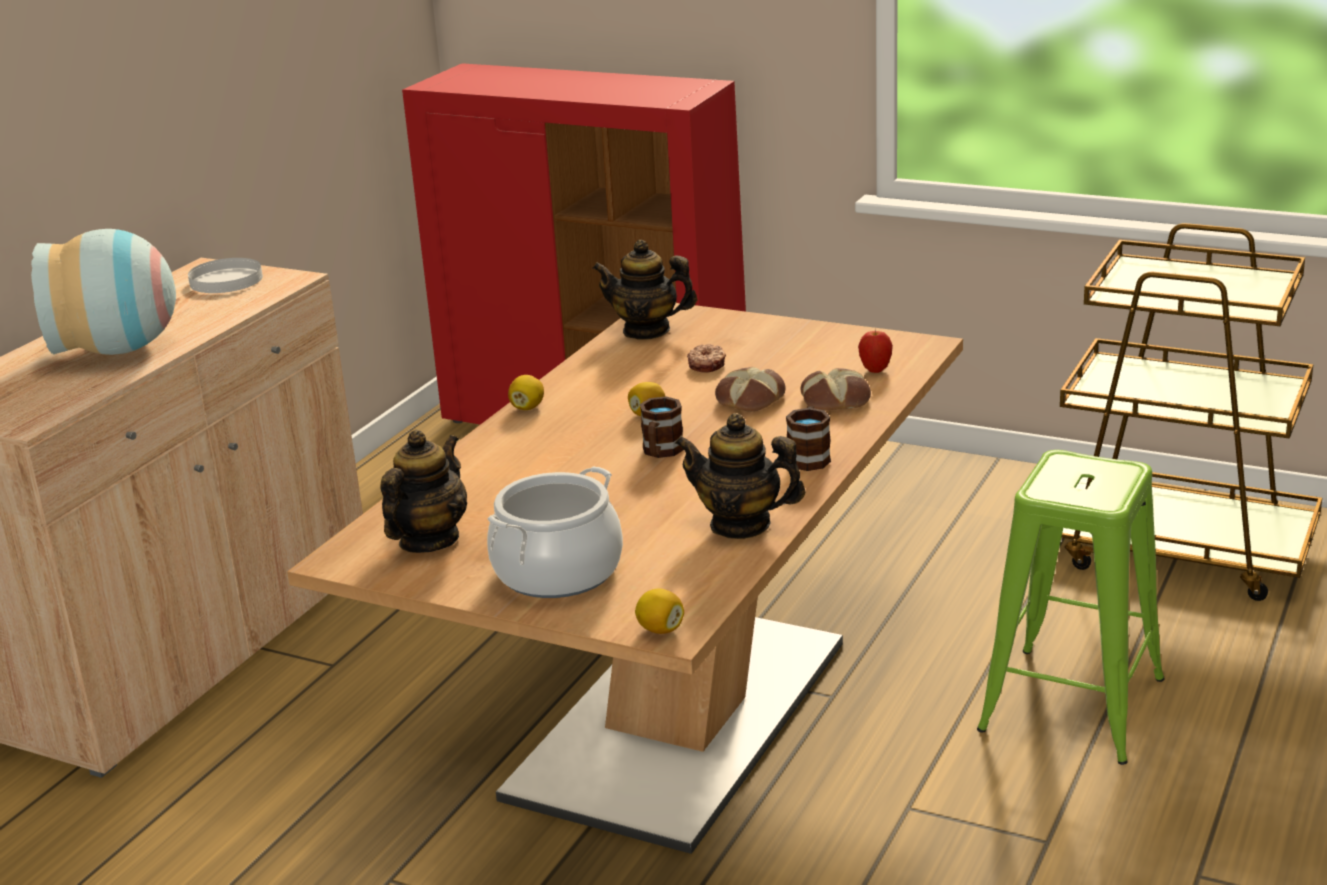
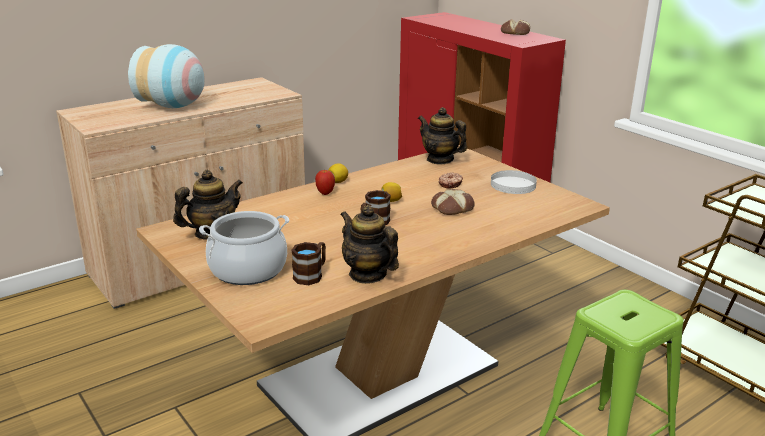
camera: 25 degrees right, 0 degrees up
white plate [188,258,263,293] -> white plate moved to [491,170,537,194]
lemon [635,588,684,634] -> none
brown mug [786,405,831,471] -> brown mug moved to [291,242,326,285]
bread [800,368,871,410] -> bread moved to [501,19,530,35]
apple [858,329,893,373] -> apple moved to [315,170,335,195]

